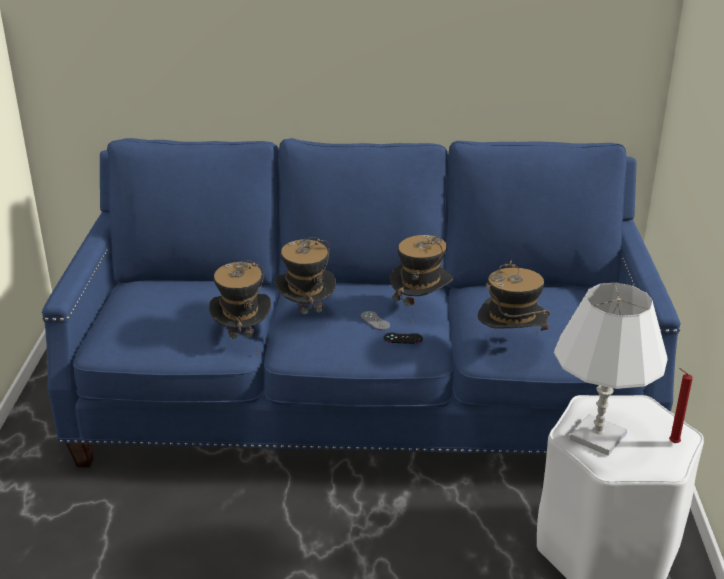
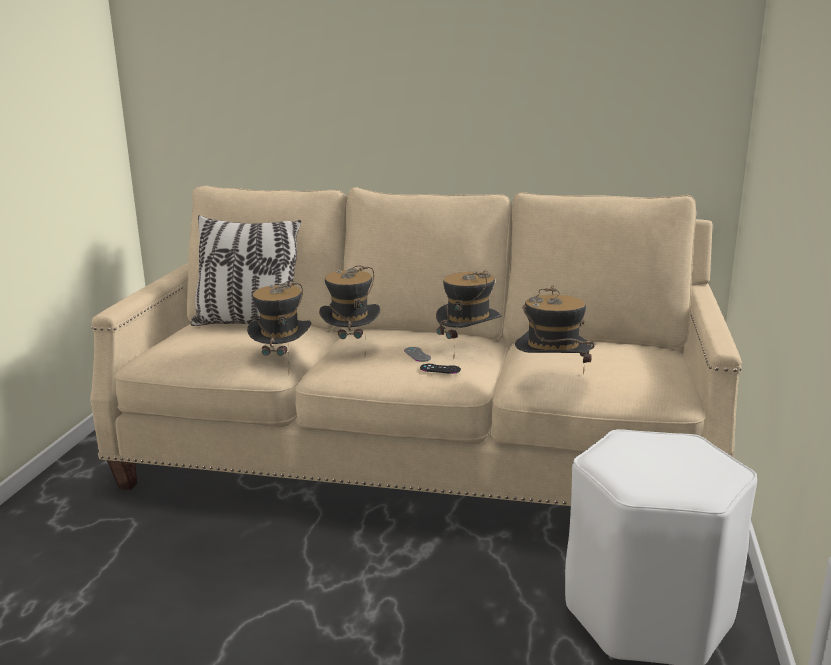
camera: 10 degrees right, 10 degrees down
blue sofa [42,138,681,467] -> beige sofa [90,186,742,506]
white table lamp [554,283,667,456] -> none
red candle [669,368,693,443] -> none
none -> pillow [191,215,301,326]

